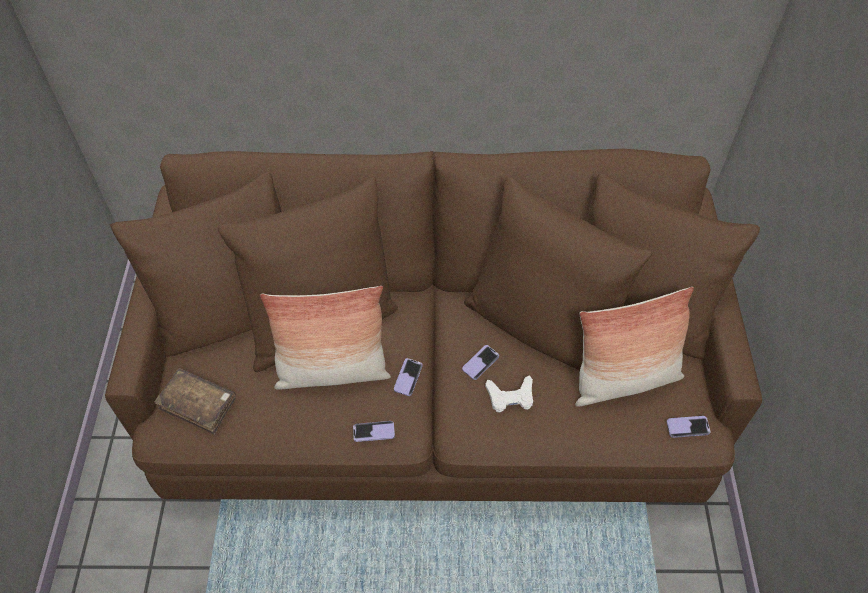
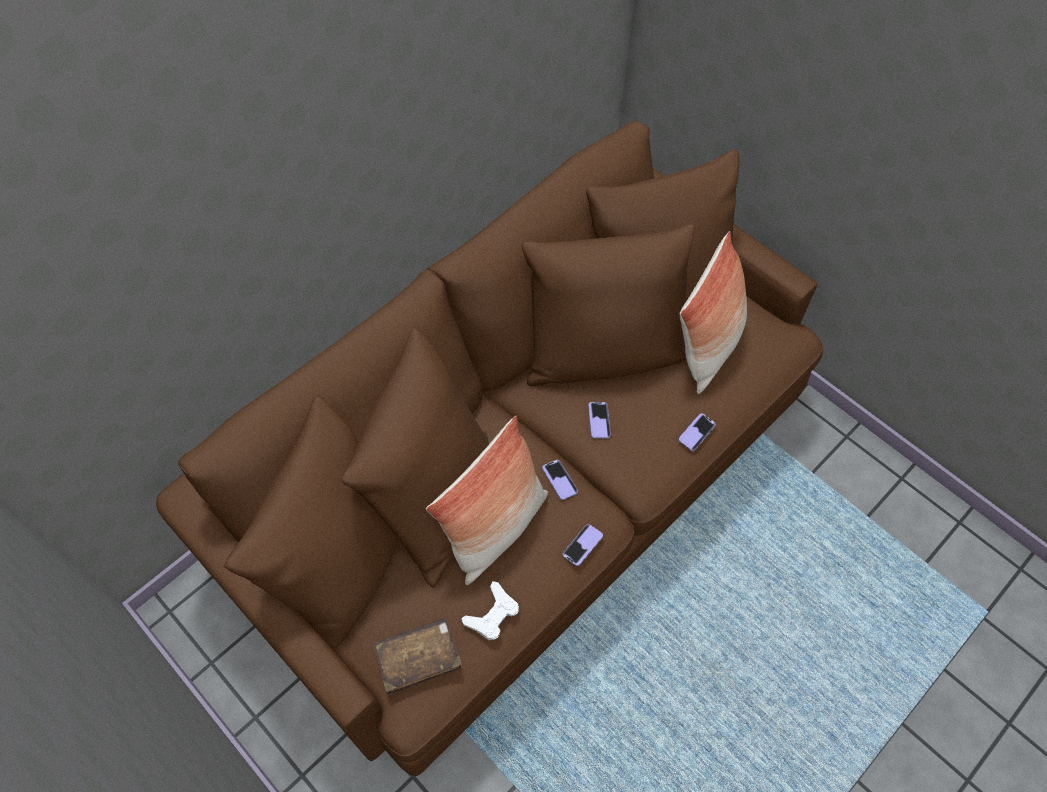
camera: 45 degrees left, 5 degrees up
white game controller [485,375,533,413] -> white game controller moved to [462,581,519,640]
phone [667,416,710,438] -> phone moved to [678,413,716,451]

